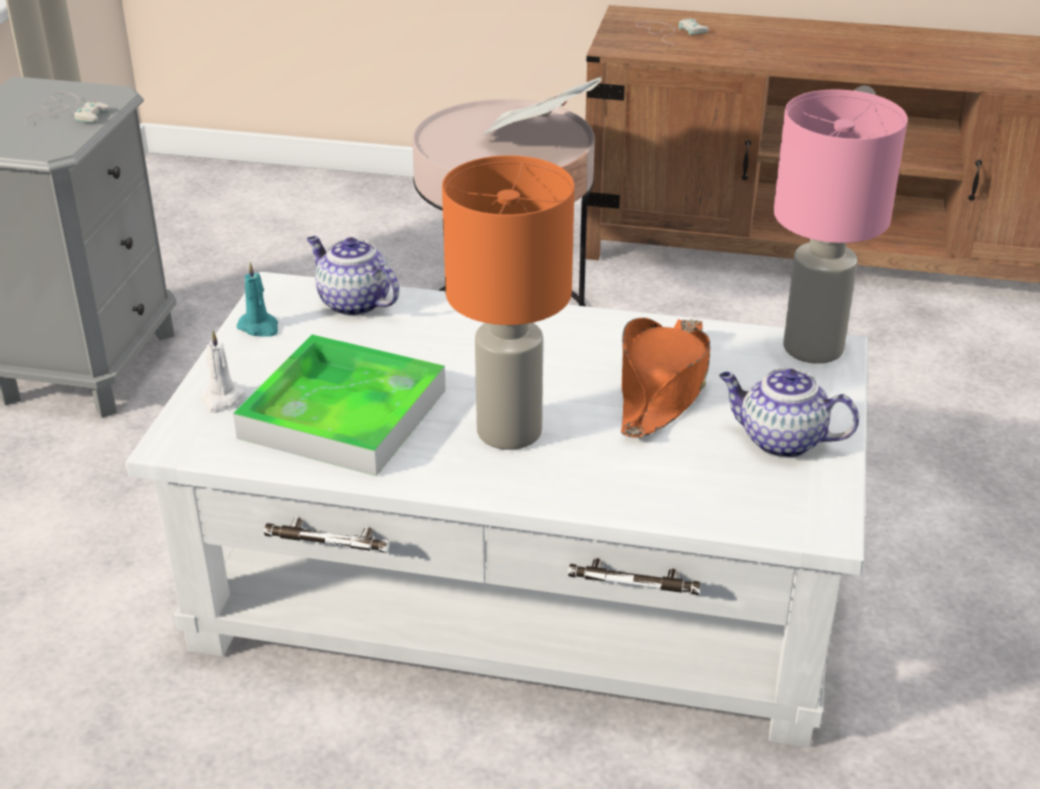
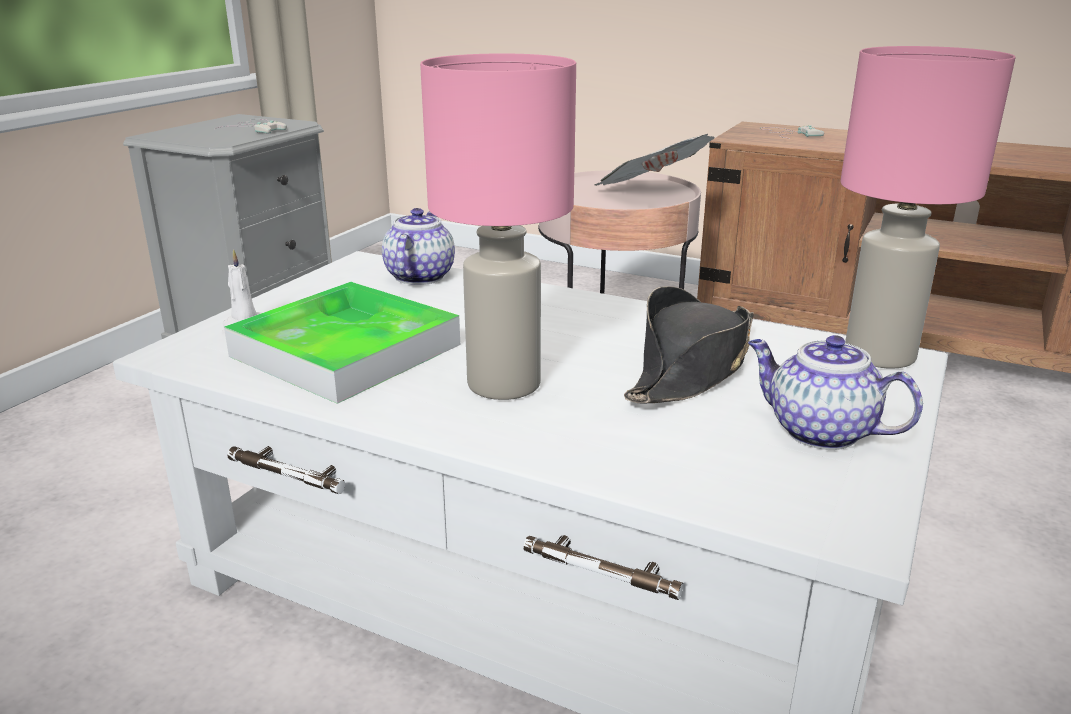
camera: 15 degrees right, 10 degrees down
turquoise candle [236,262,278,337] -> none
teapot [307,236,399,316] -> teapot turned 45 degrees clockwise [382,208,455,285]
orange table lamp [442,155,574,450] -> pink table lamp [420,53,576,400]
orange hat [621,318,710,438] -> black hat [624,286,754,404]

